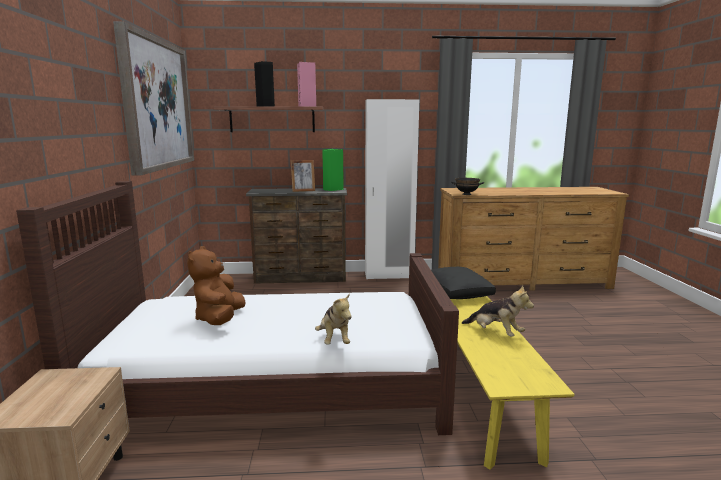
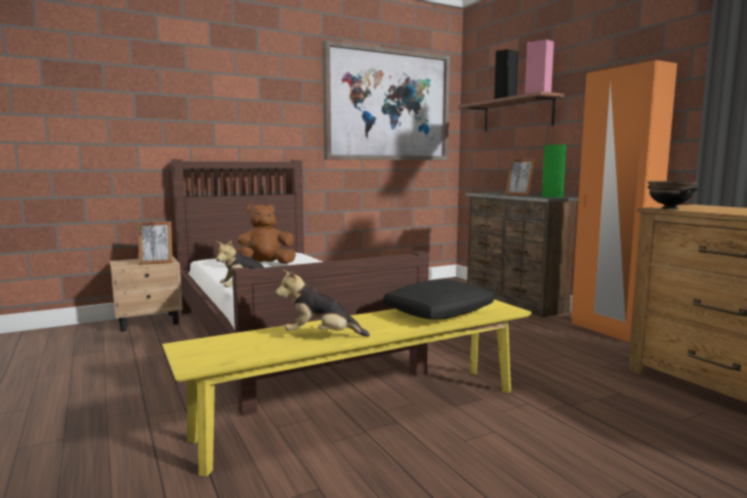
camera: 65 degrees right, 5 degrees down
white wardrobe [365,99,419,279] -> orange wardrobe [571,60,677,342]
plush toy [462,285,534,336] -> plush toy turned 75 degrees clockwise [275,270,370,337]
none -> picture frame [138,221,173,265]

